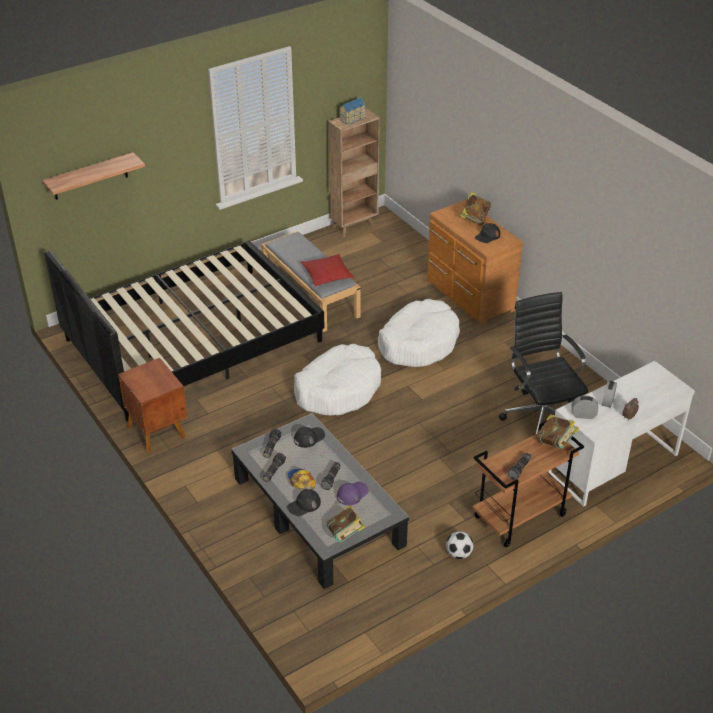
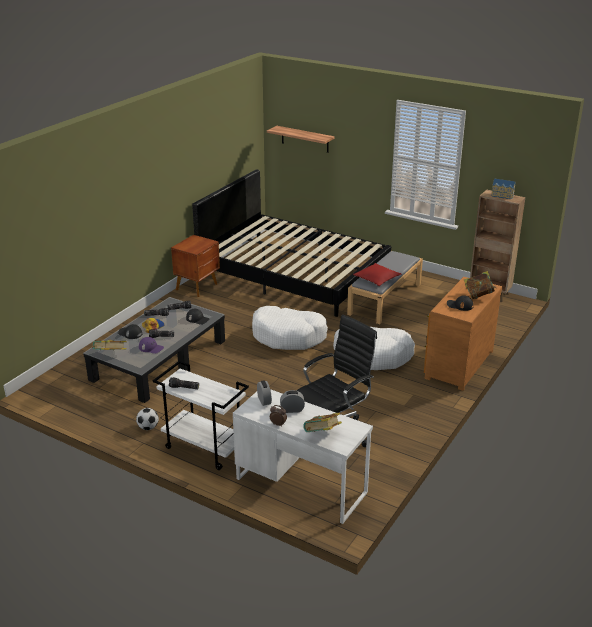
camera: 65 degrees right, 10 degrees down
brown cart [472,421,584,547] -> white cart [153,361,249,470]
book [536,414,580,449] -> book moved to [303,413,342,432]

